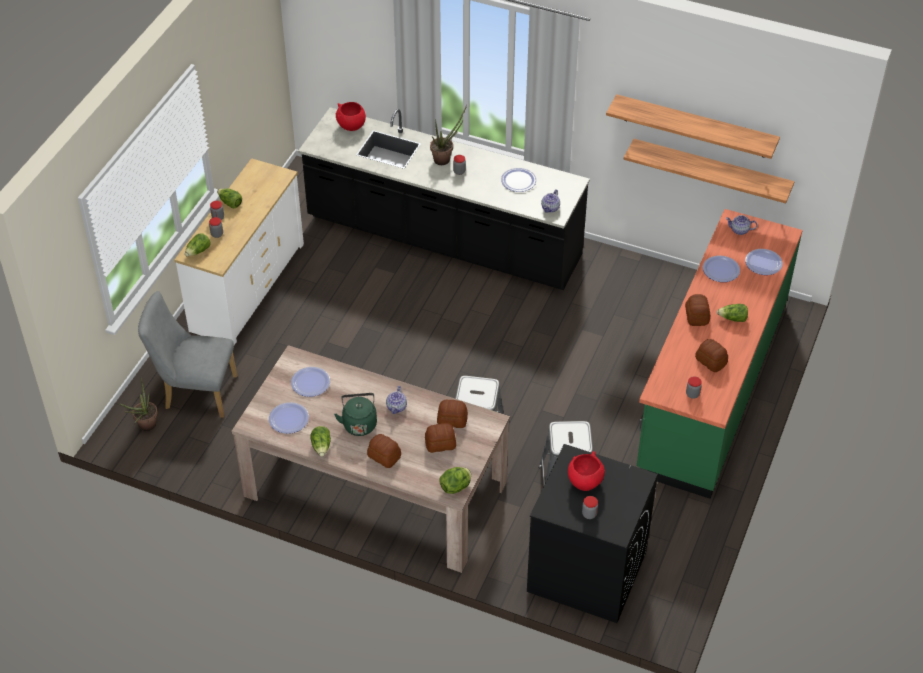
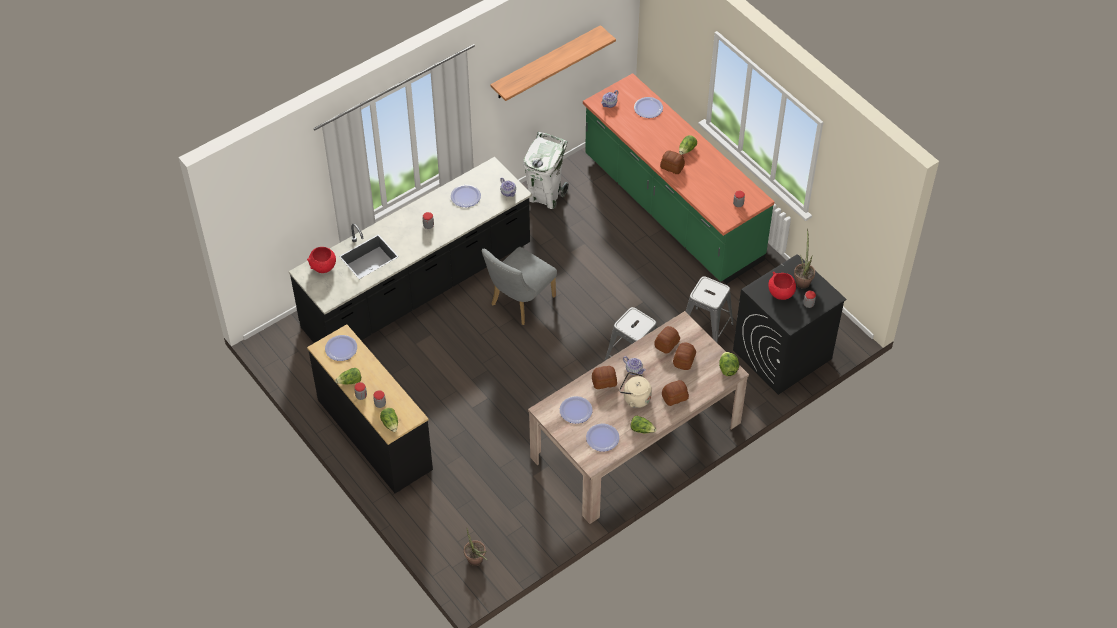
camera: 60 degrees left, 5 degrees up
grey chair [138,291,237,418] -> grey chair moved to [482,247,557,325]
white dresser [174,158,304,345] -> black dresser [307,324,433,493]
green kettle [334,393,377,436] -> beige kettle [619,372,652,408]
potted plant [430,105,467,165] -> potted plant moved to [794,228,815,289]
shelf [624,139,795,203] -> none
bread [695,339,728,372] -> bread moved to [592,366,617,389]
plate [703,256,740,282] -> plate moved to [325,335,357,361]
none -> white trash can [523,132,569,209]

